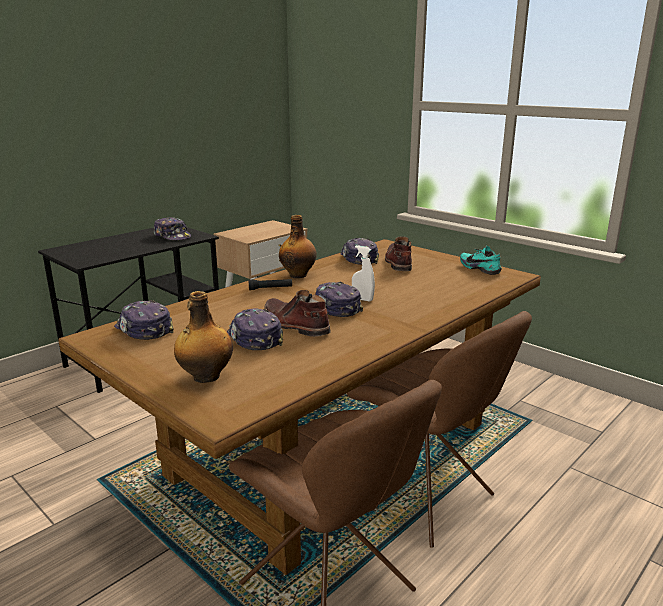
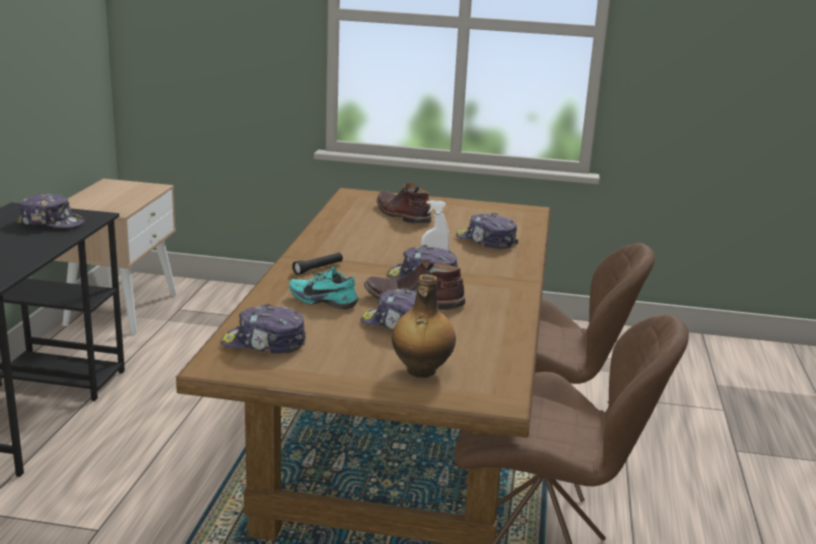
camera: 35 degrees left, 0 degrees up
bottle [279,215,317,278] -> none
cap [340,238,379,265] -> cap moved to [456,213,519,249]
turquoise shoe [460,246,502,275] -> turquoise shoe moved to [289,267,359,309]

